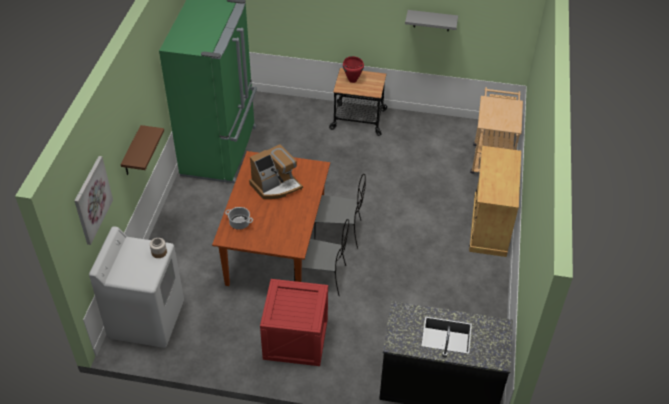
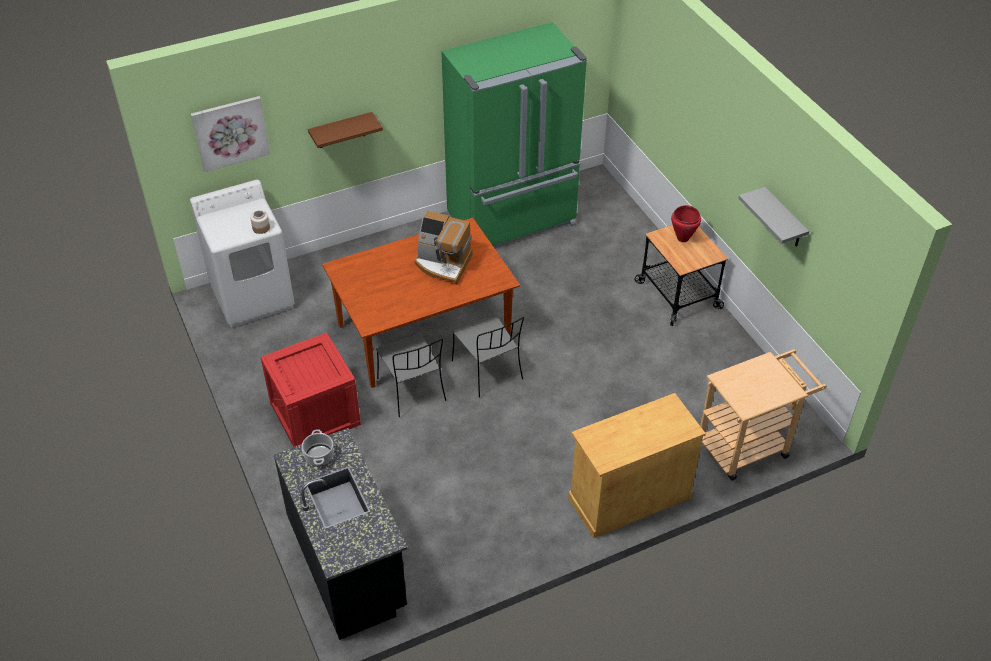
camera: 55 degrees right, 0 degrees up
cooking pot [225,207,253,230] -> cooking pot moved to [302,429,334,466]

